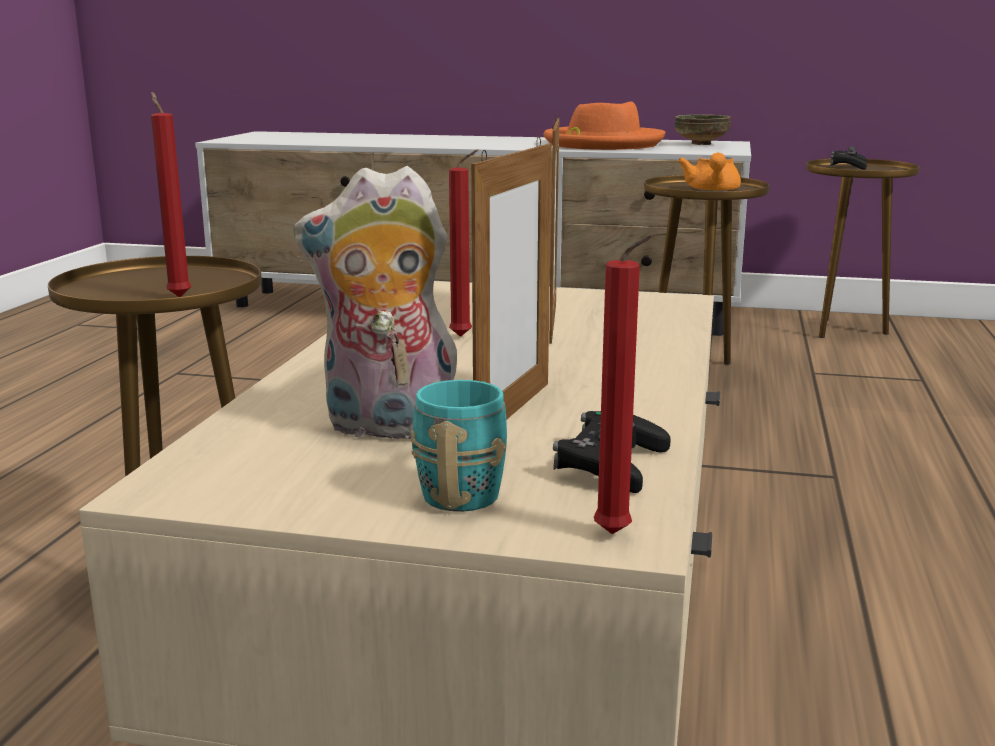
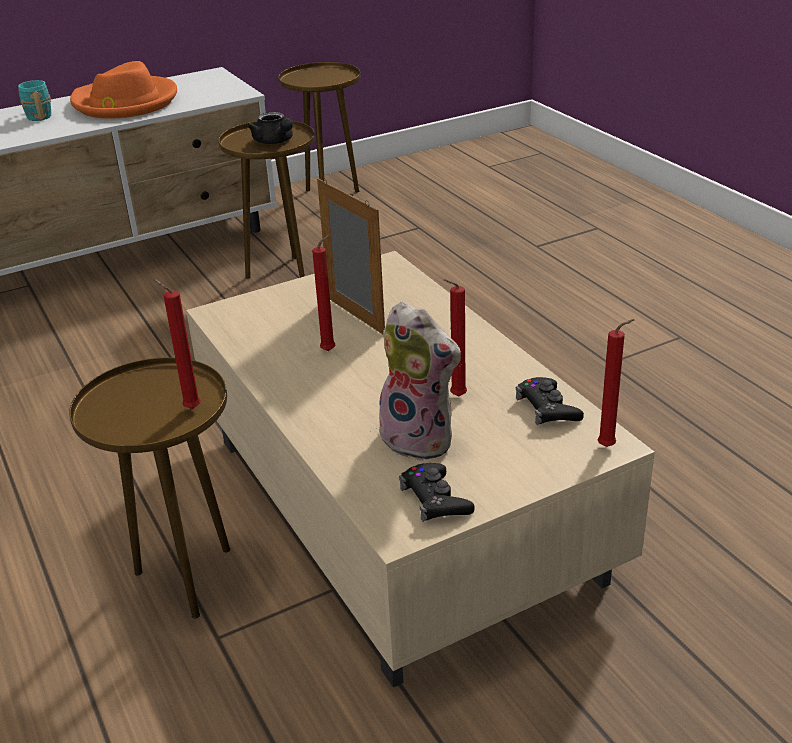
camera: 40 degrees left, 15 degrees up
plush toy [294,166,457,444] -> plush toy turned 105 degrees counterclockwise [376,302,462,461]
turquoise mug [410,380,507,512] -> turquoise mug moved to [18,80,51,121]
picture frame [471,137,552,420] -> red candle [444,279,467,396]
bowl [675,114,731,145] -> none
orange teapot [678,152,741,191] -> black teapot [247,112,293,144]
black game controller [830,147,867,170] -> black game controller moved to [399,463,475,522]

